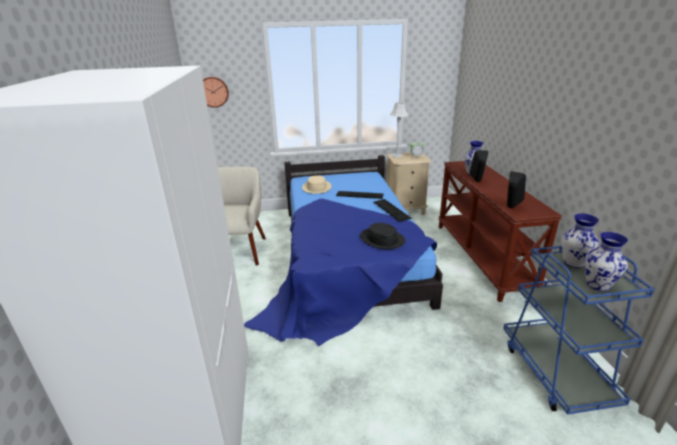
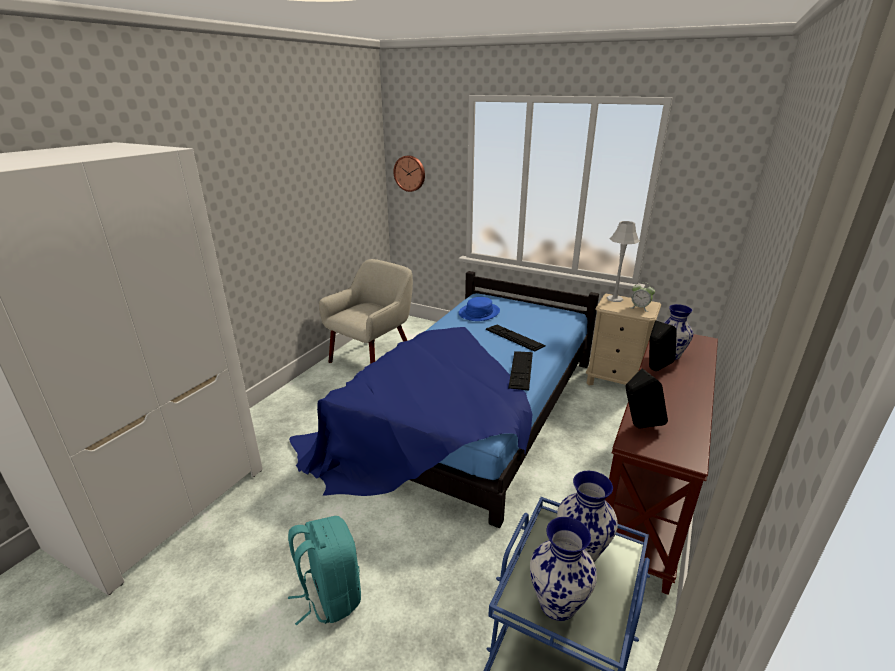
camera: 35 degrees right, 0 degrees up
beige hat [302,175,332,194] -> blue hat [459,297,500,321]
black hat [360,223,405,250] -> none
none -> turquoise backpack [288,516,361,626]

